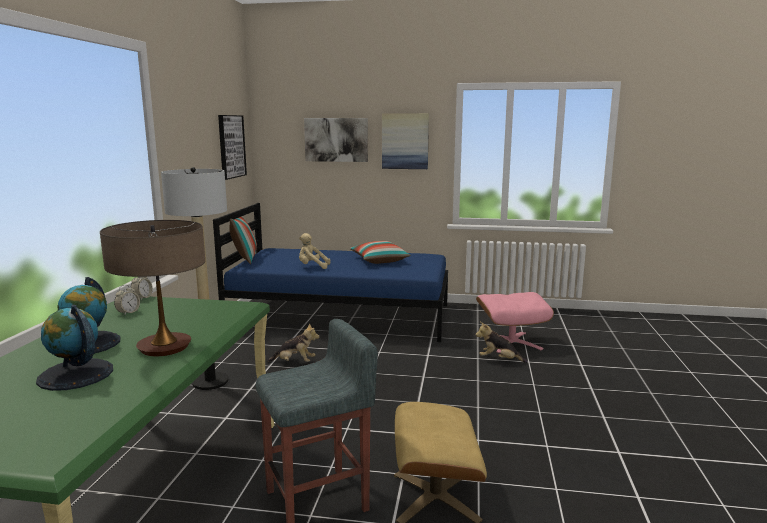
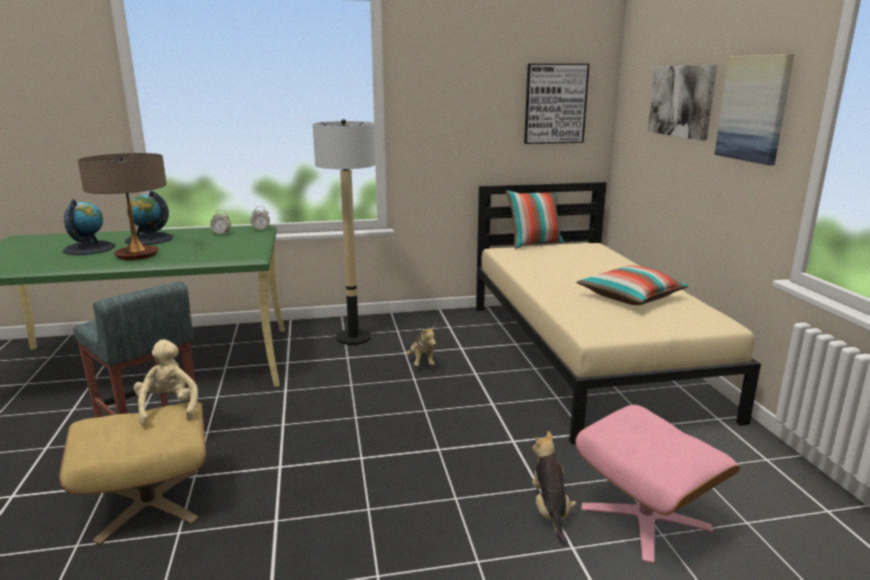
camera: 70 degrees right, 5 degrees up
blue bed [213,203,448,342] -> beige bed [476,182,761,445]
beige plush toy [299,233,330,269] -> beige plush toy moved to [134,340,198,425]

